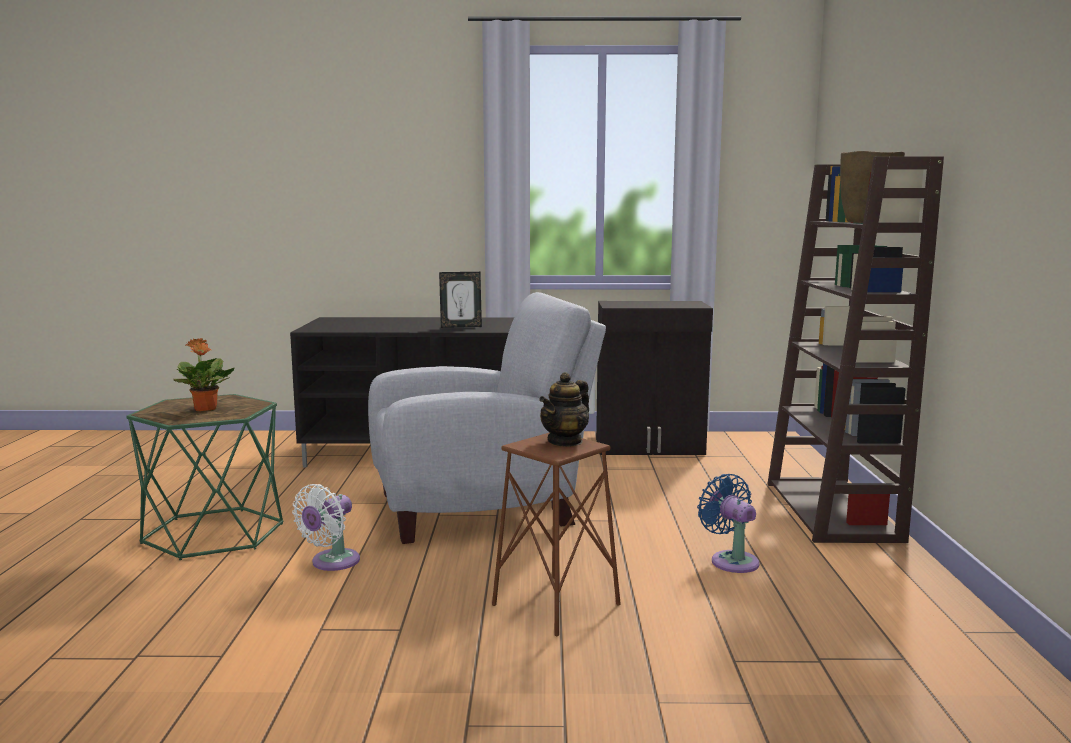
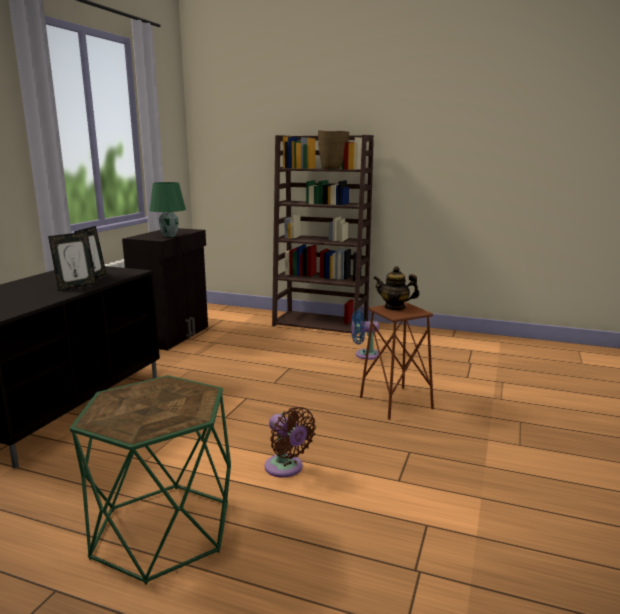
camera: 70 degrees left, 5 degrees up
potted plant [173,338,234,411] -> none
white fan [292,484,360,571] -> brown fan [265,407,316,478]
grey armchair [368,292,606,544] -> none
teapot [539,372,589,447] -> teapot turned 135 degrees clockwise [373,266,420,311]
none -> picture frame [48,232,96,291]
none -> green table lamp [150,182,186,237]

